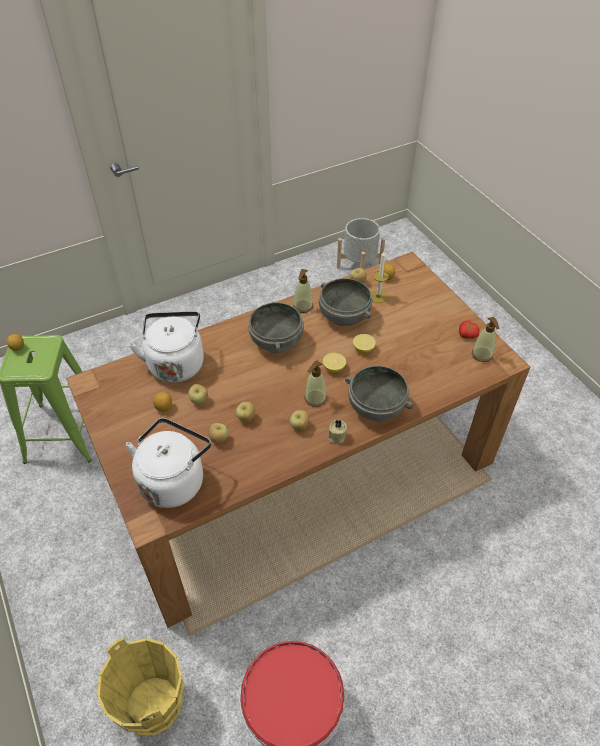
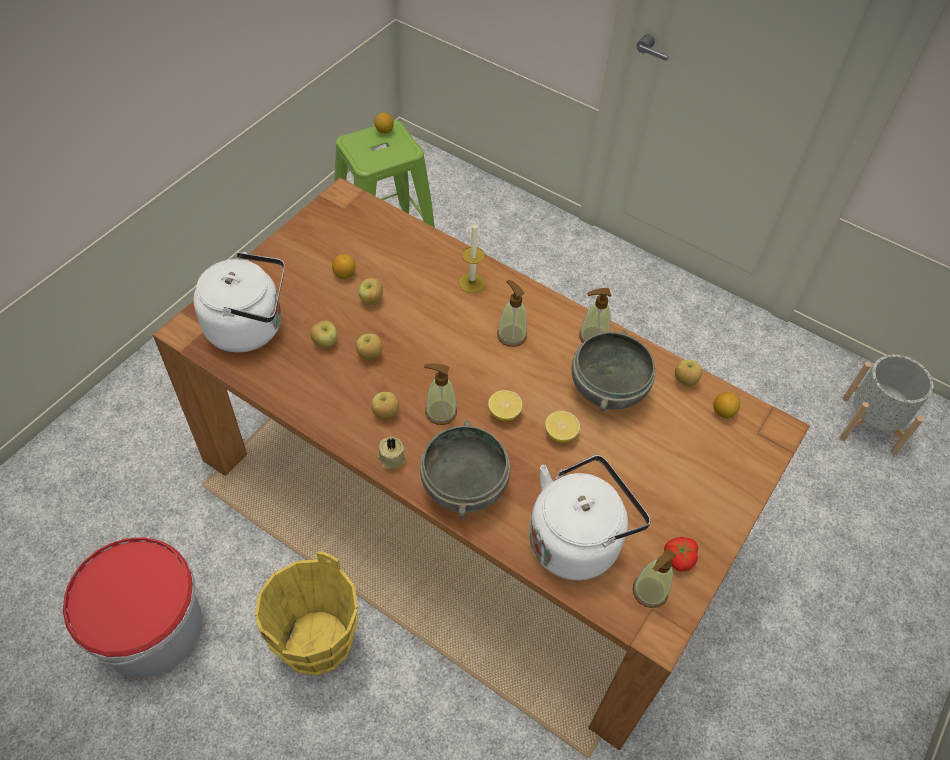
camera: 60 degrees right, 5 degrees up
yellow bucket [97,637,184,735] -> yellow bucket moved to [255,551,359,676]
white kettle [129,311,204,383] -> white kettle moved to [529,455,651,580]
grey bowl [248,302,304,353] -> soap dispenser [497,280,527,347]
candle [371,251,389,303] -> candle moved to [459,222,485,293]

